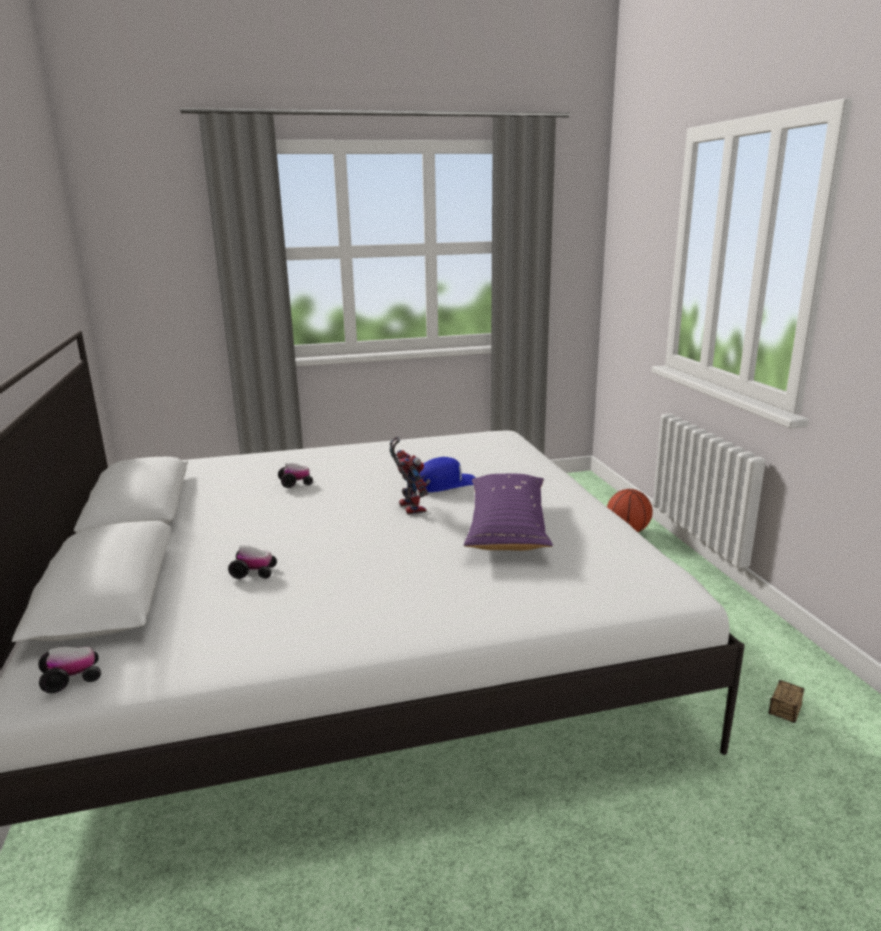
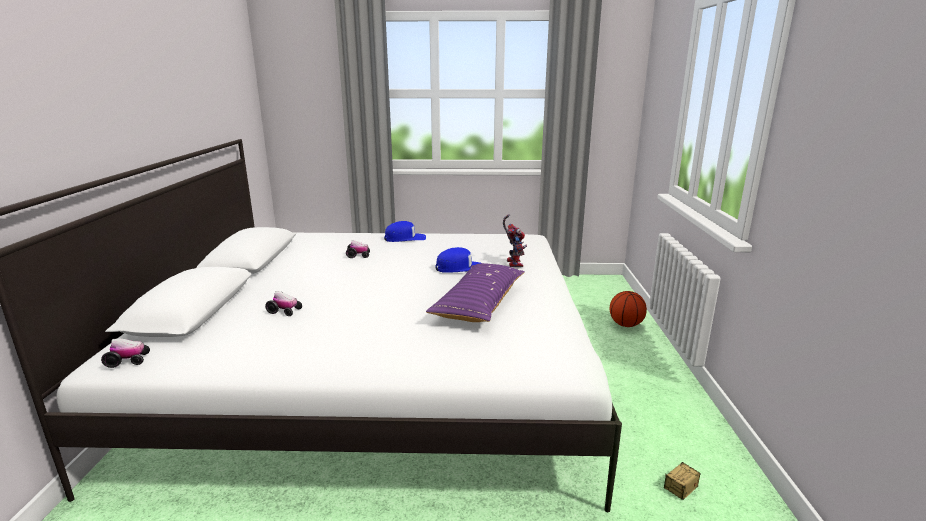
camera: 15 degrees right, 0 degrees up
toy robot [390,437,431,514] -> toy robot moved to [503,214,527,267]
none -> blue cap [384,221,426,242]

